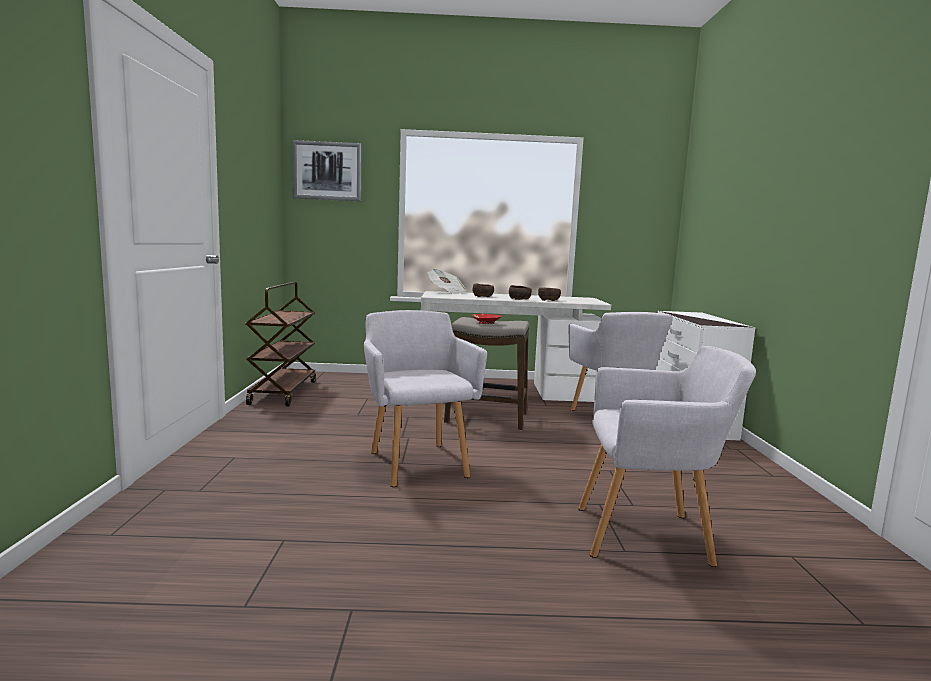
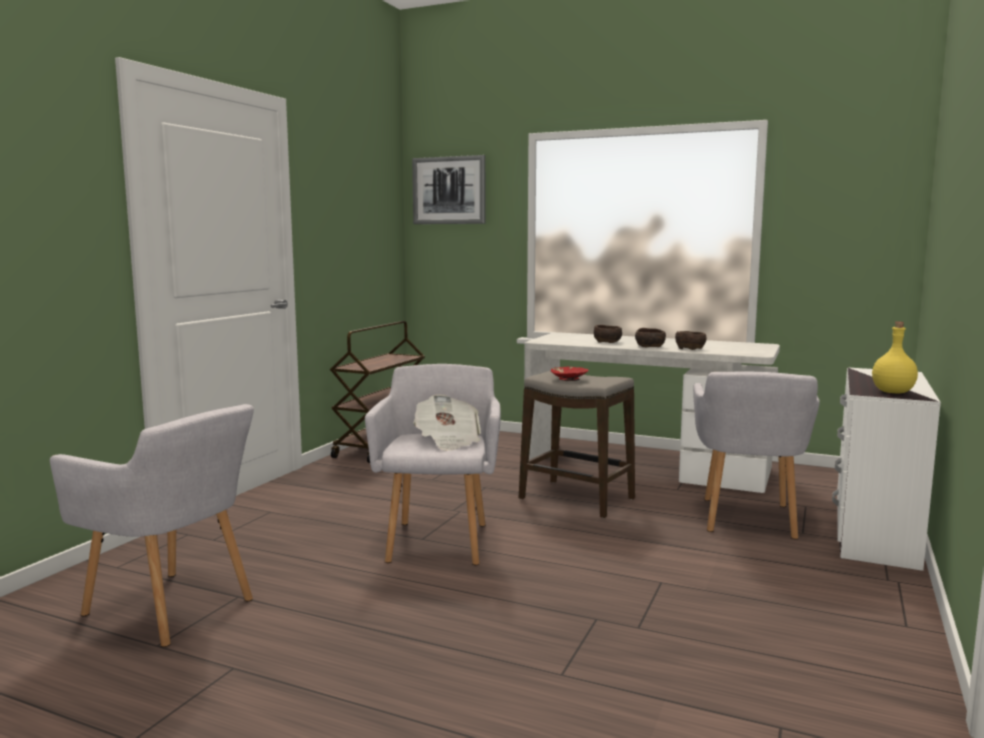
camera: 25 degrees right, 0 degrees up
newspaper [428,269,466,295] -> newspaper moved to [413,394,481,451]
grey armchair [578,346,756,567] -> grey armchair moved to [50,404,254,647]
none -> yellow bottle [872,322,918,393]

